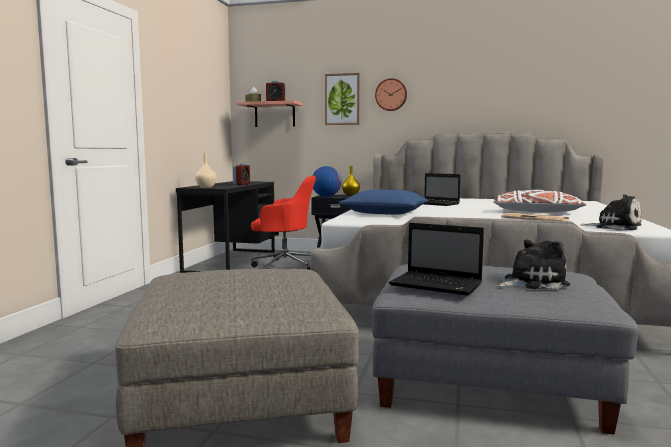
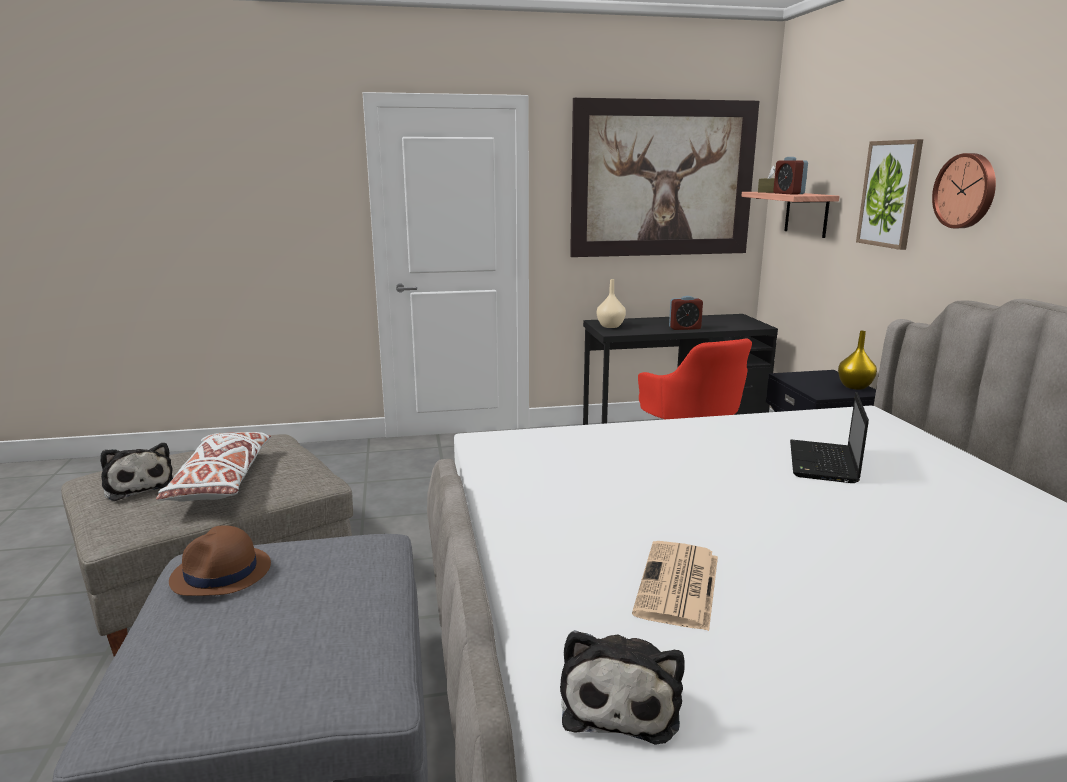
camera: 65 degrees right, 10 degrees up
globe [313,166,342,197] -> none
blue pillow [339,189,429,215] -> none
laptop [389,223,484,296] -> brown hat [169,525,271,596]
white pillow [494,190,586,212] -> white pillow moved to [156,432,271,501]
plush toy [497,239,570,289] -> plush toy moved to [100,443,173,501]
none -> picture [570,98,759,257]

